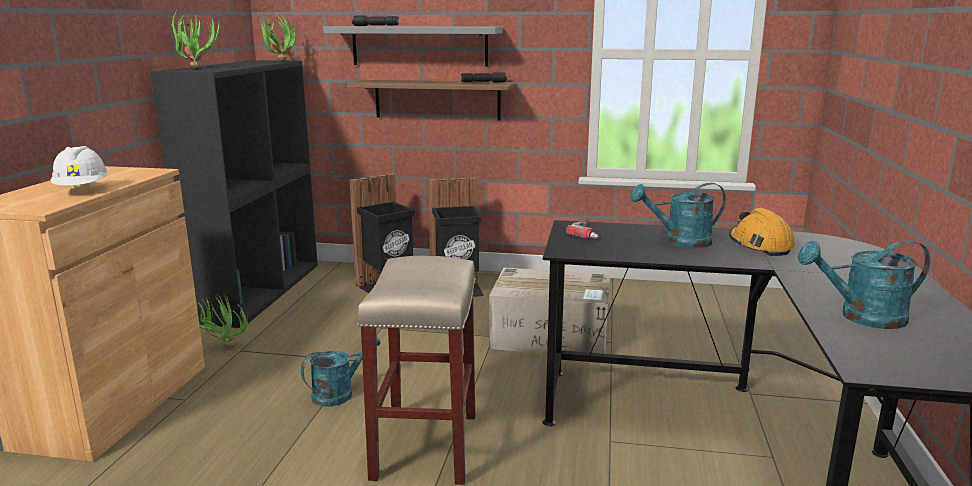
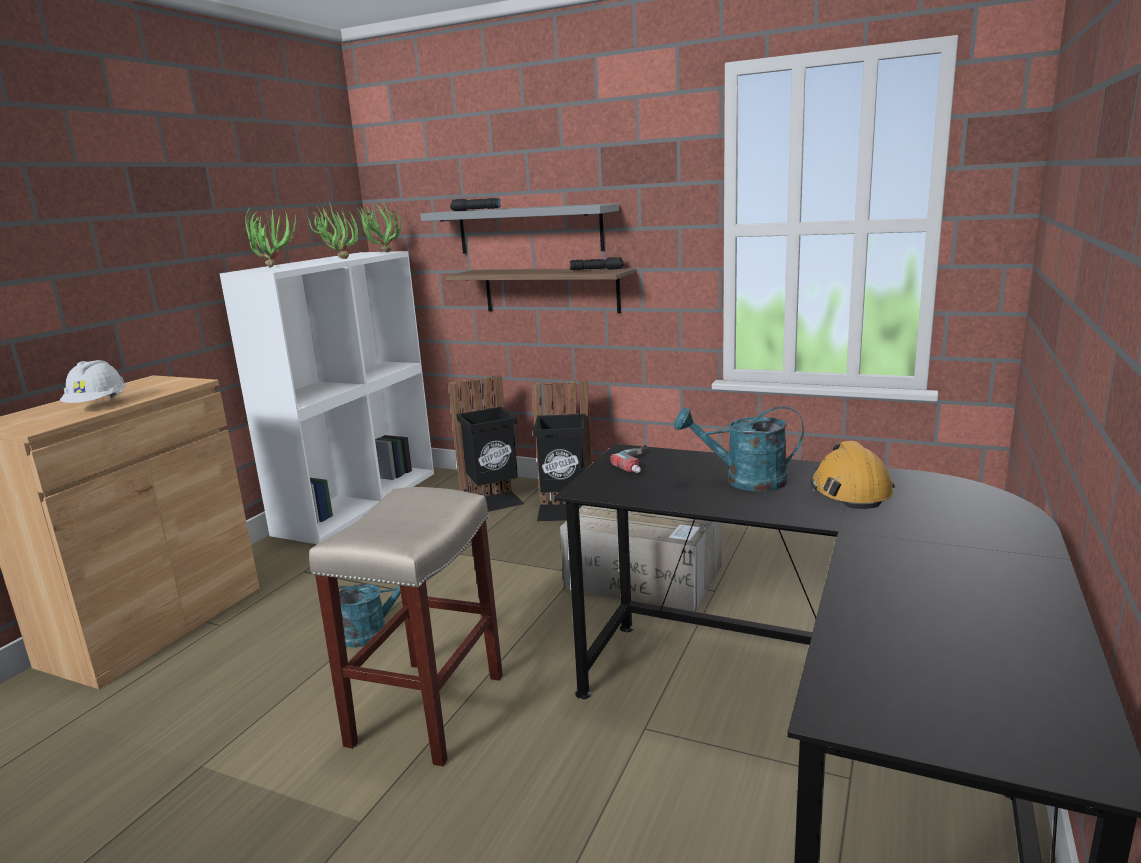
camera: 15 degrees right, 0 degrees up
black bookcase [151,60,318,328] -> white bookcase [219,251,434,544]
potted plant [198,294,248,348] -> potted plant moved to [307,201,358,259]
turquoise watering can [798,240,930,329] -> none

